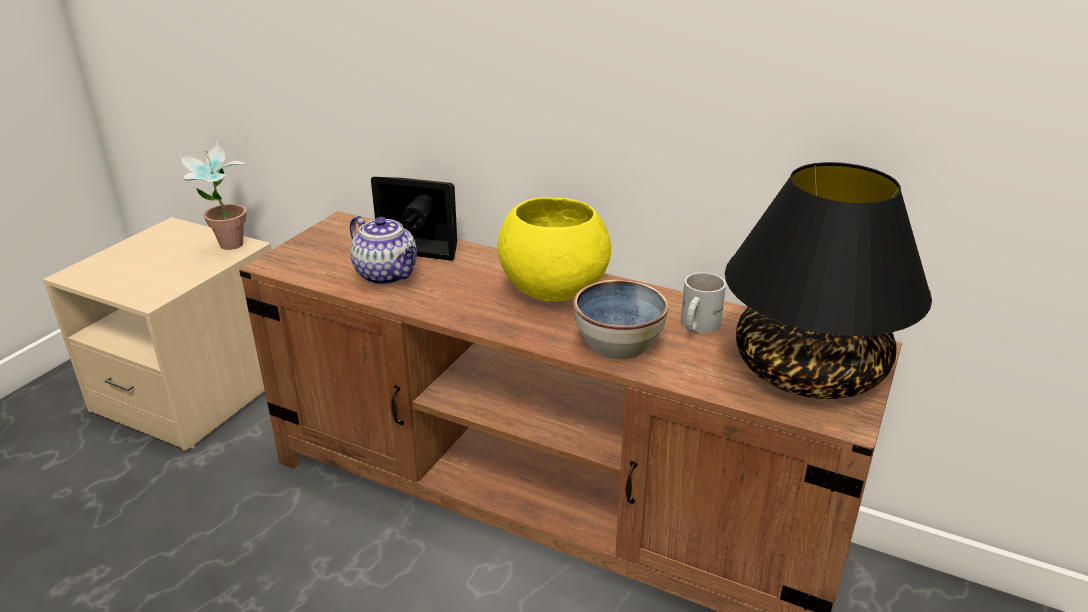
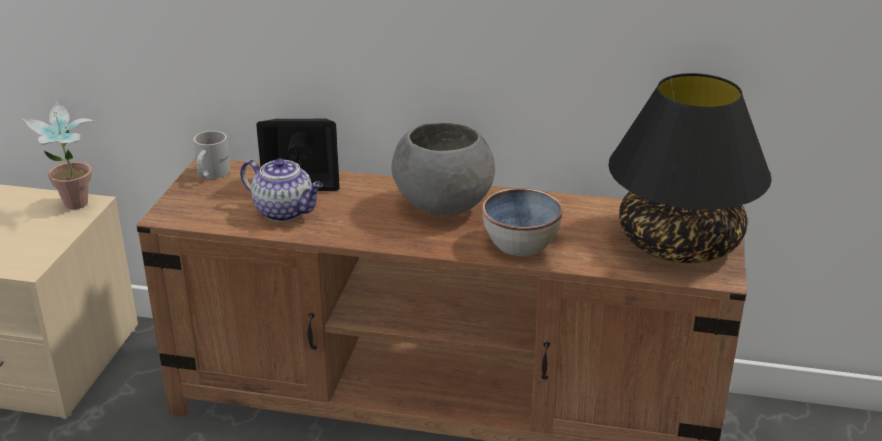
camera: 15 degrees left, 0 degrees up
yellow bowl [497,197,611,302] -> grey bowl [392,122,495,216]
white mug [681,272,726,334] -> white mug moved to [194,131,230,179]

